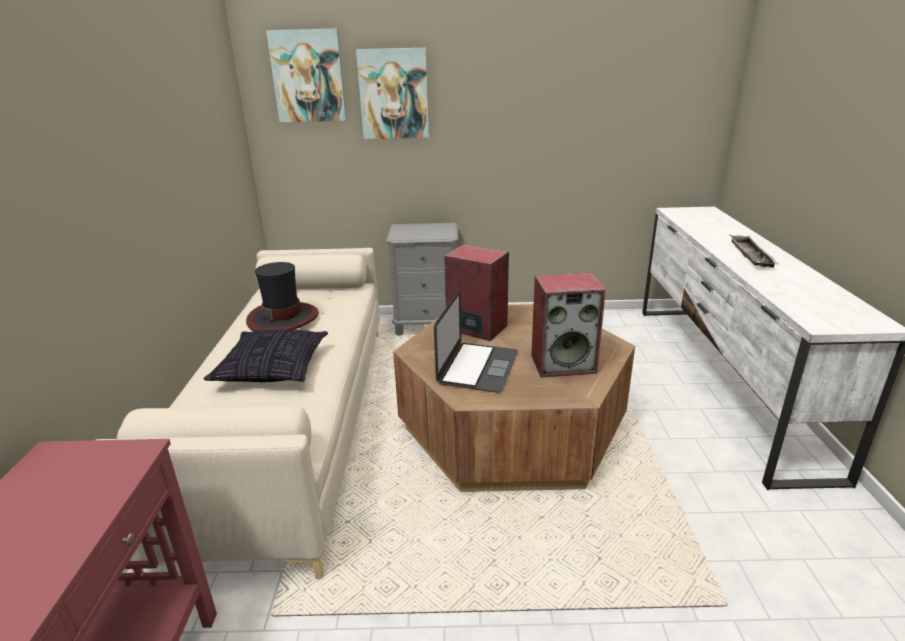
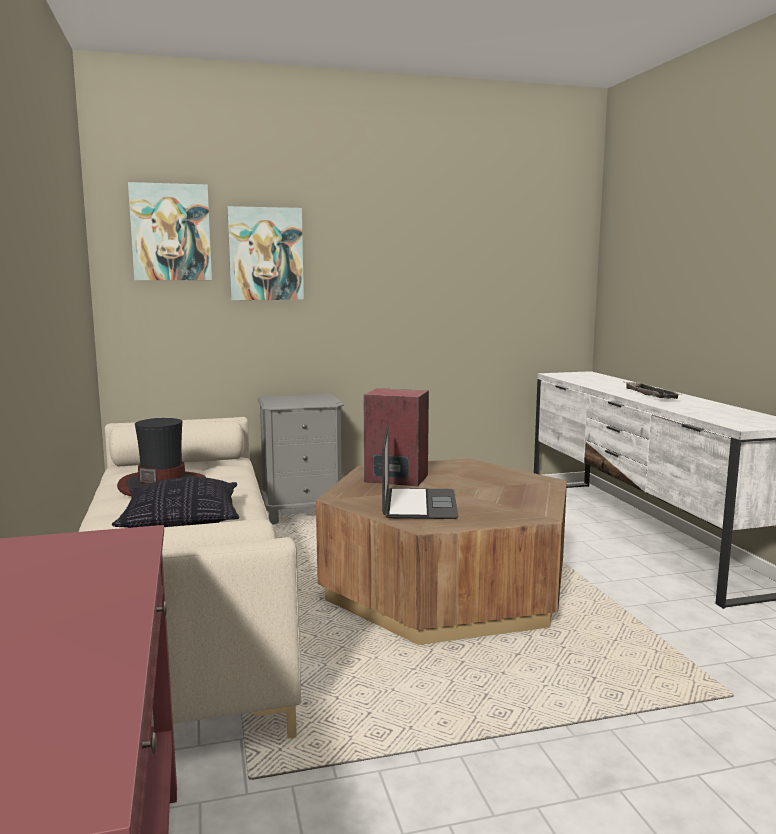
camera: 15 degrees left, 15 degrees down
speaker [531,273,606,377] -> none

